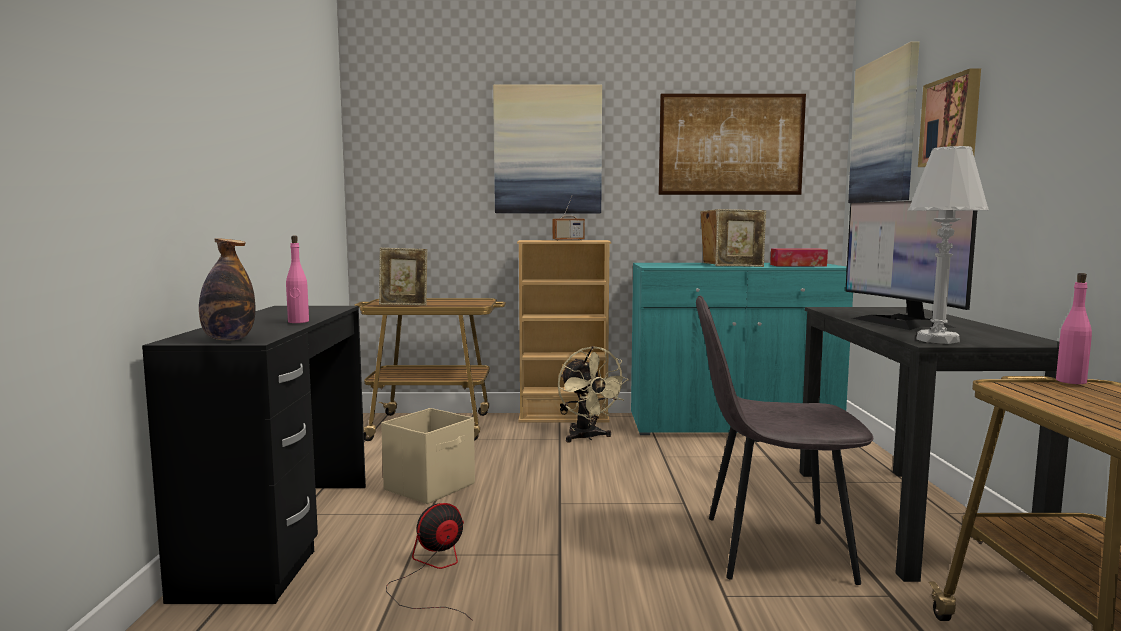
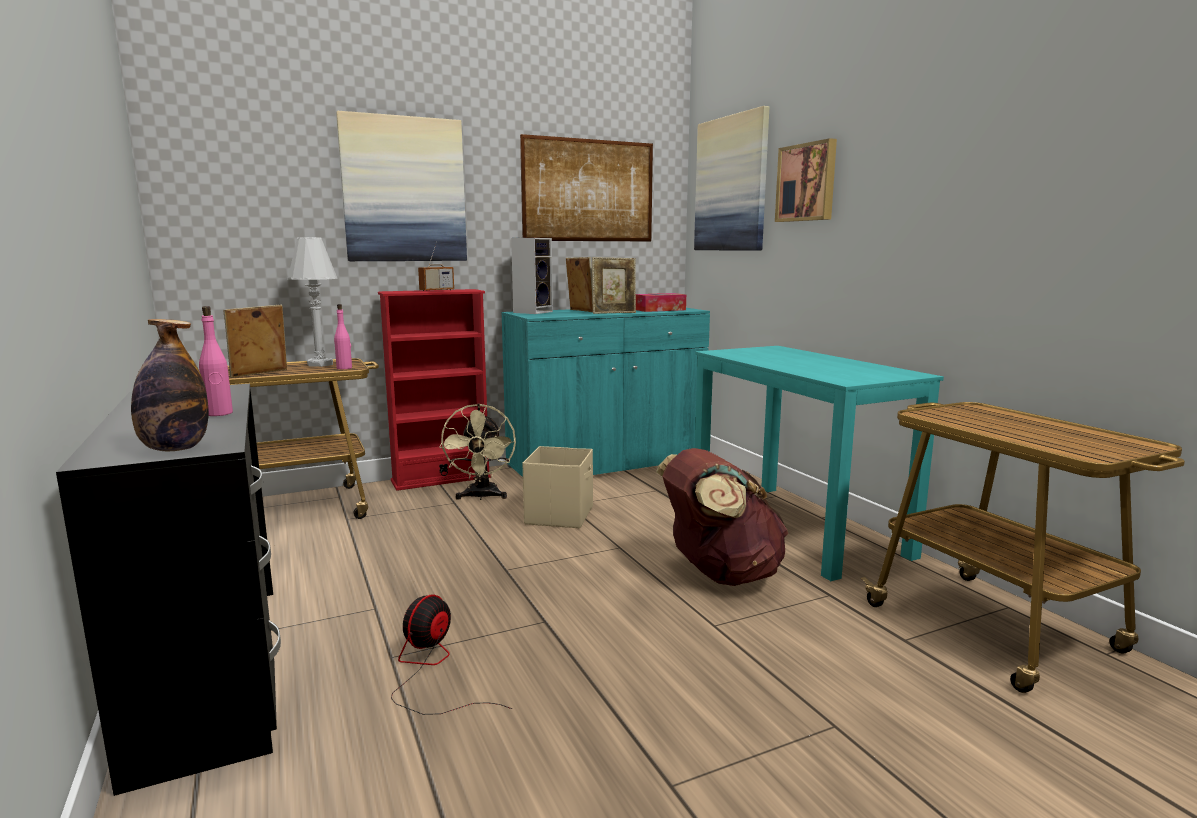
camera: 25 degrees left, 5 degrees up
picture frame [379,248,427,306] -> picture frame turned 150 degrees clockwise [223,305,287,378]
beige storage box [381,408,475,504] -> beige storage box moved to [523,446,593,528]
beige bookcase [517,240,611,423] -> red bookcase [378,289,492,491]
beige fan [558,346,629,442] -> beige fan turned 45 degrees clockwise [439,403,516,500]
grey chair [696,296,874,585] -> brown backpack [656,448,789,586]
black desk [800,307,1069,582] -> turquoise desk [695,346,944,581]
monitor [845,201,977,330] -> none
white table lamp [907,146,989,344] -> white table lamp moved to [288,237,338,367]
pink bottle [1056,273,1092,384] -> pink bottle moved to [334,304,352,369]
none -> speaker [511,238,553,314]

